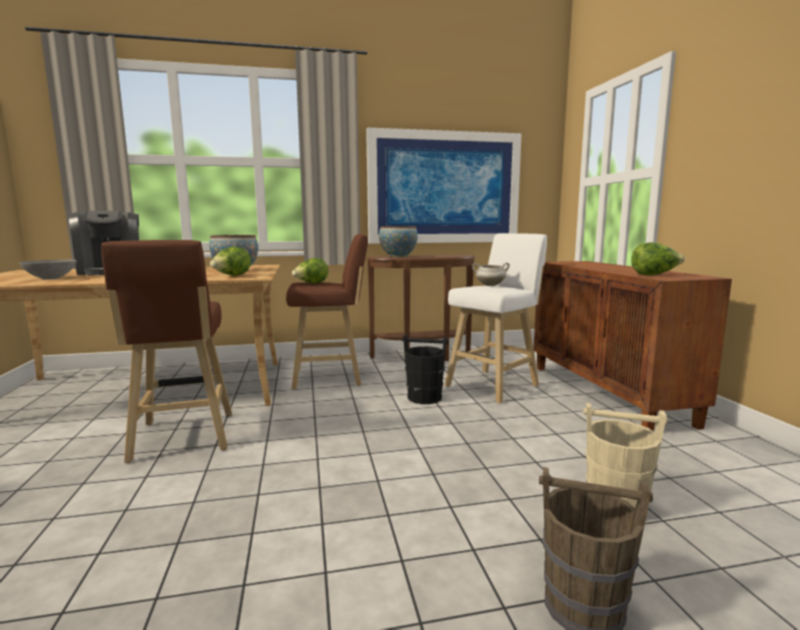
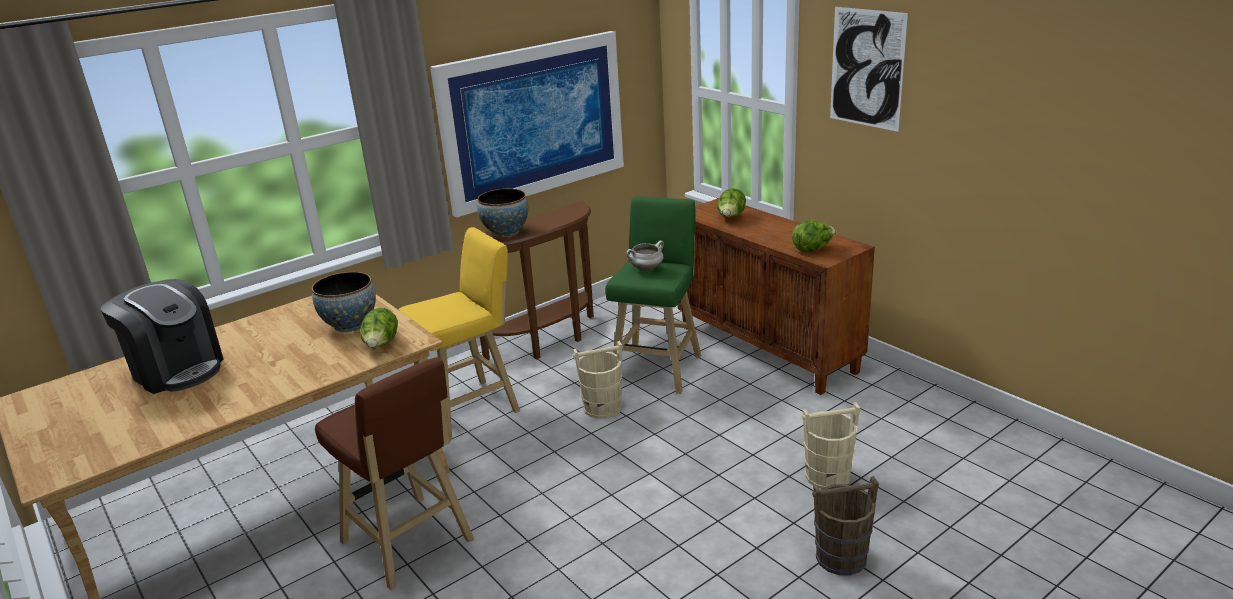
camera: 25 degrees left, 15 degrees up
grey bowl [19,260,77,280] -> none
brown stool [286,234,368,390] -> yellow stool [398,227,520,440]
lettuce [292,258,328,284] -> lettuce moved to [717,188,746,218]
black bucket [402,335,448,404] -> beige bucket [573,341,623,419]
white stool [444,233,547,404] -> green stool [605,196,701,394]
none -> picture [830,7,908,132]

